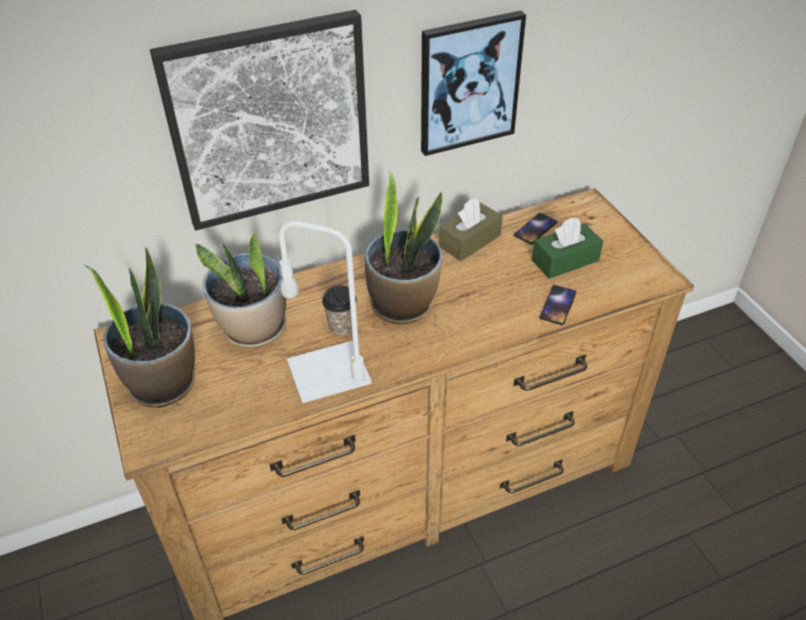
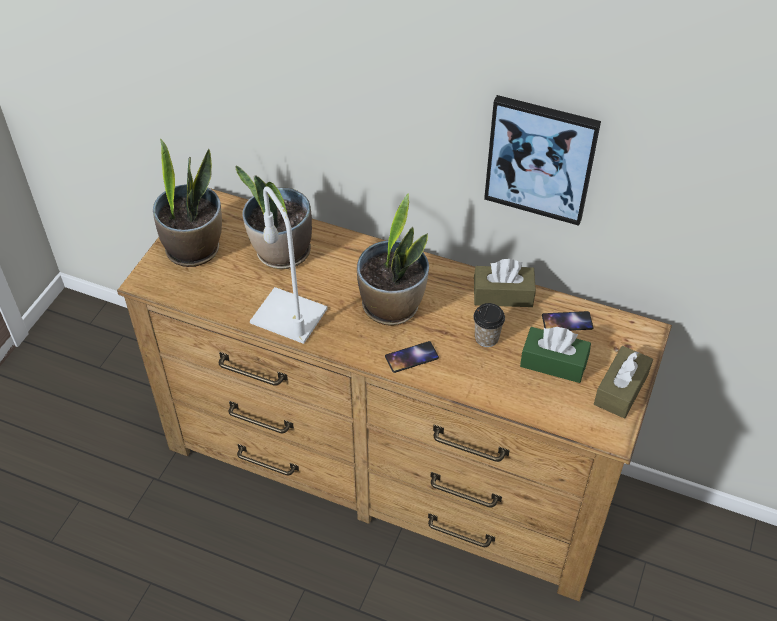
camera: 45 degrees right, 5 degrees up
picture [150,10,369,230] -> none
cup [322,285,357,335] -> cup moved to [473,303,505,347]
phone [539,285,576,325] -> phone moved to [385,341,439,373]
none -> brown tissue box [594,346,653,419]

